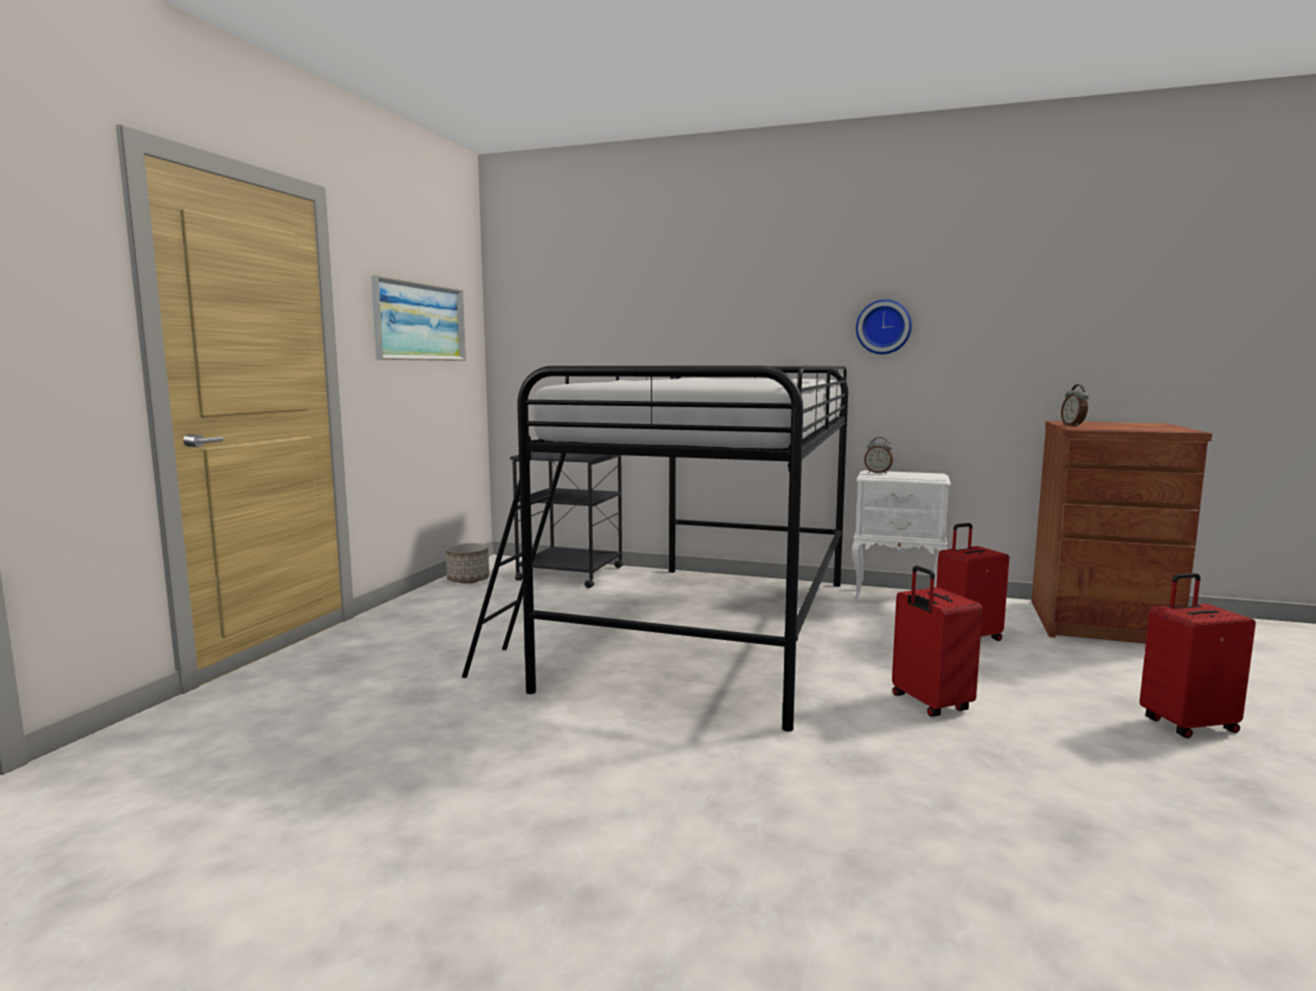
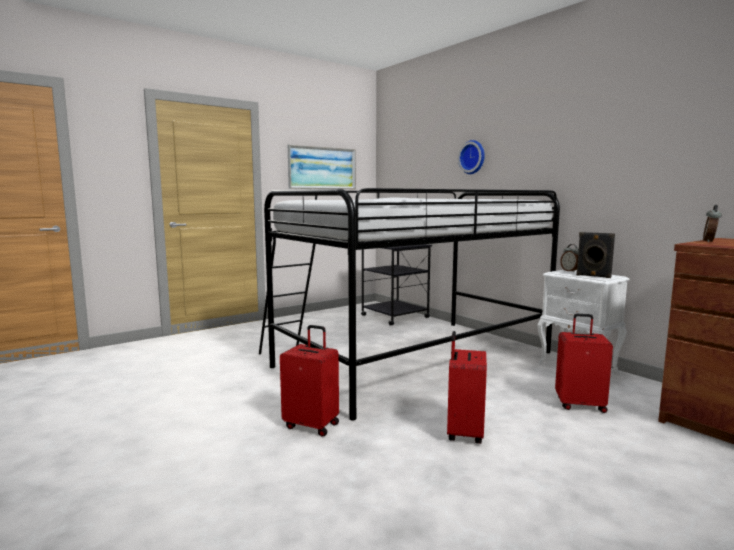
camera: 35 degrees right, 0 degrees up
planter [446,543,489,583] -> none
wall clock [856,299,912,354] -> wall clock moved to [458,140,485,174]
red suitcase [1139,573,1256,738] -> red suitcase moved to [280,325,339,437]
none -> black speaker [576,232,615,278]

